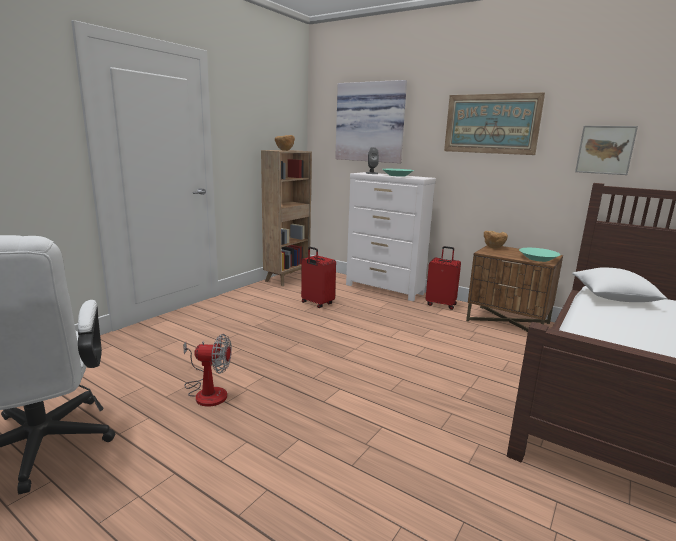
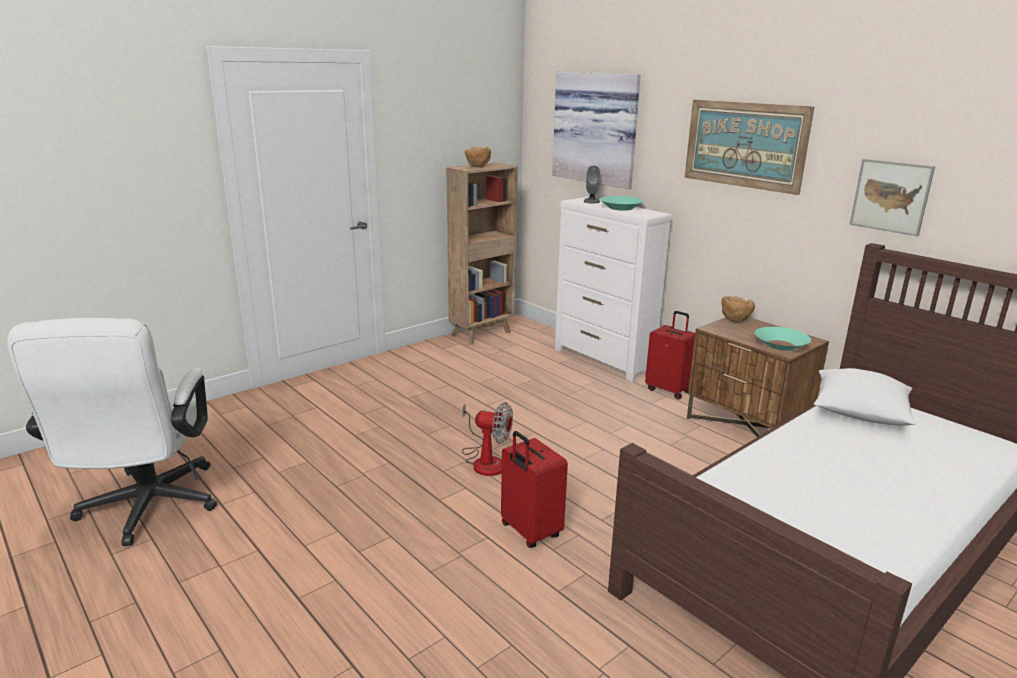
camera: 15 degrees right, 5 degrees up
fan [183,334,232,407] -> fan moved to [462,402,513,476]
red suitcase [301,247,336,308] -> red suitcase moved to [501,431,568,548]

